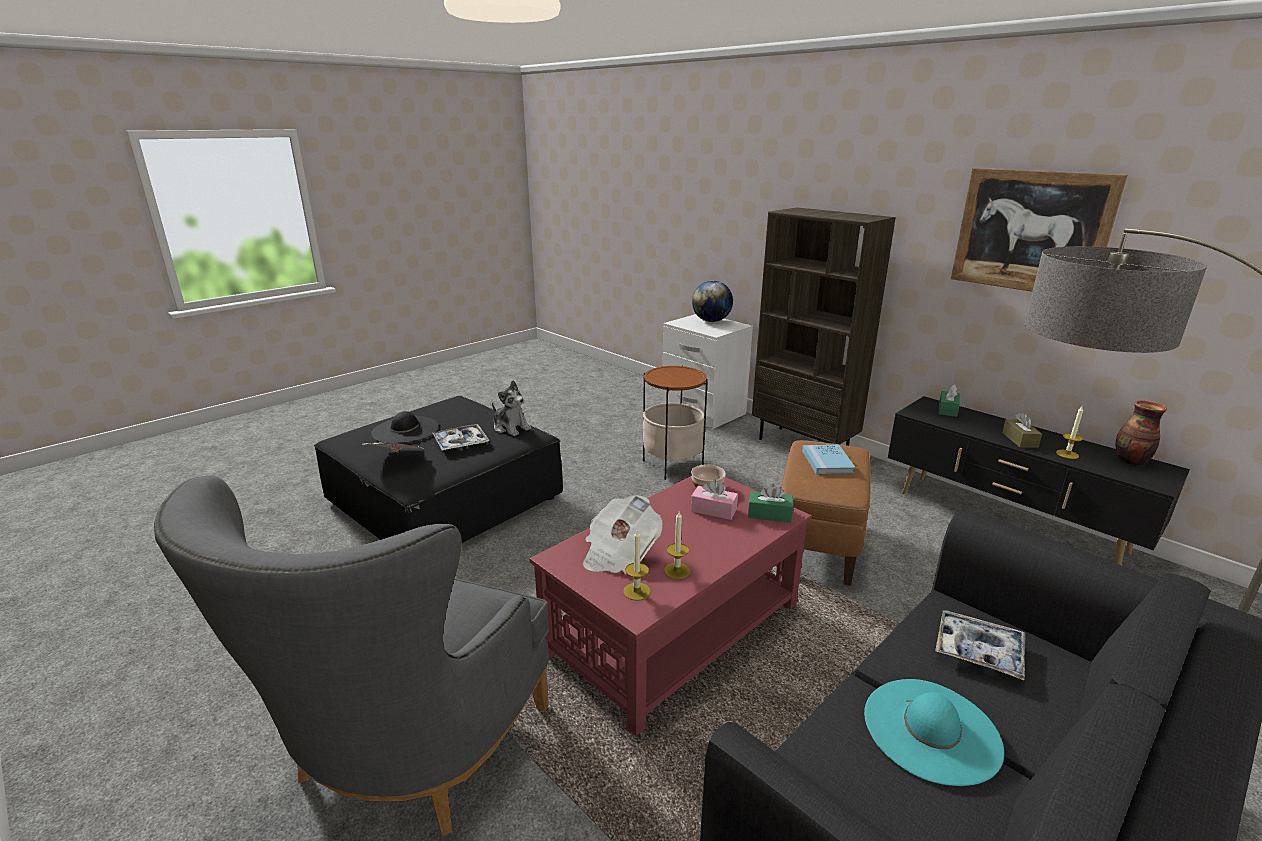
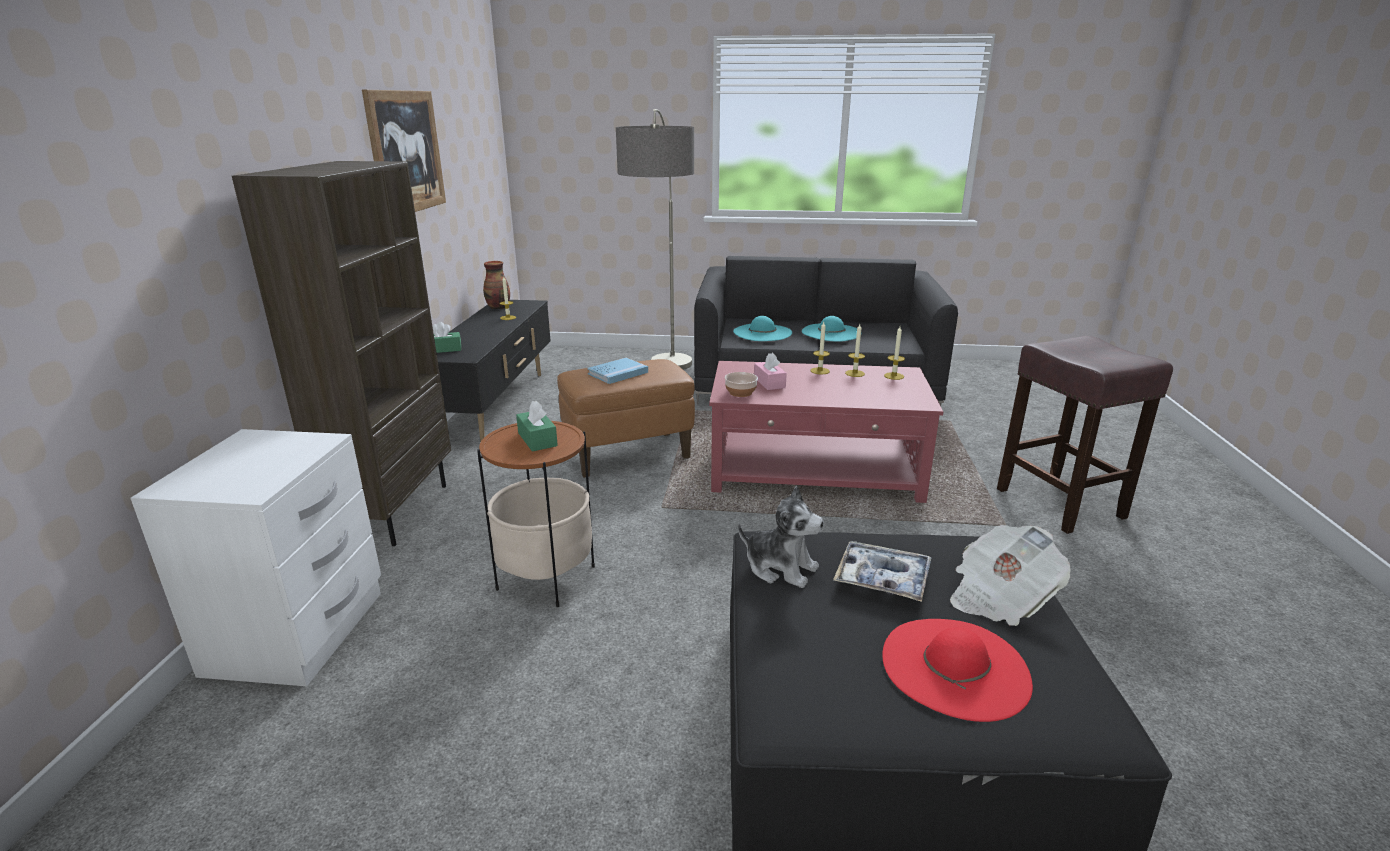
camera: 130 degrees left, 0 degrees up
grey armchair [154,475,549,836] -> brown stool [997,336,1173,534]
black hat [371,411,439,443] -> red hat [882,619,1033,722]
plush toy [492,381,531,436] -> plush toy turned 120 degrees clockwise [738,486,824,588]
newspaper [583,495,662,574] -> none
globe [692,281,733,322] -> none
green tissue box [748,484,793,523] -> green tissue box moved to [516,401,558,452]
tray [935,610,1025,680] -> turquoise hat [733,316,792,341]
brown tissue box [1002,412,1042,448] -> none
none -> candle [811,322,830,374]

